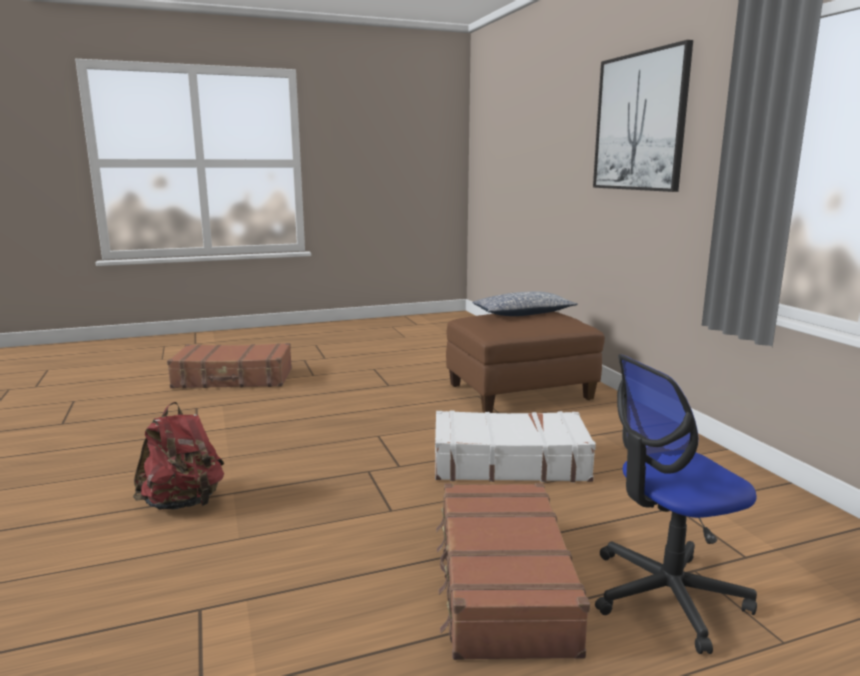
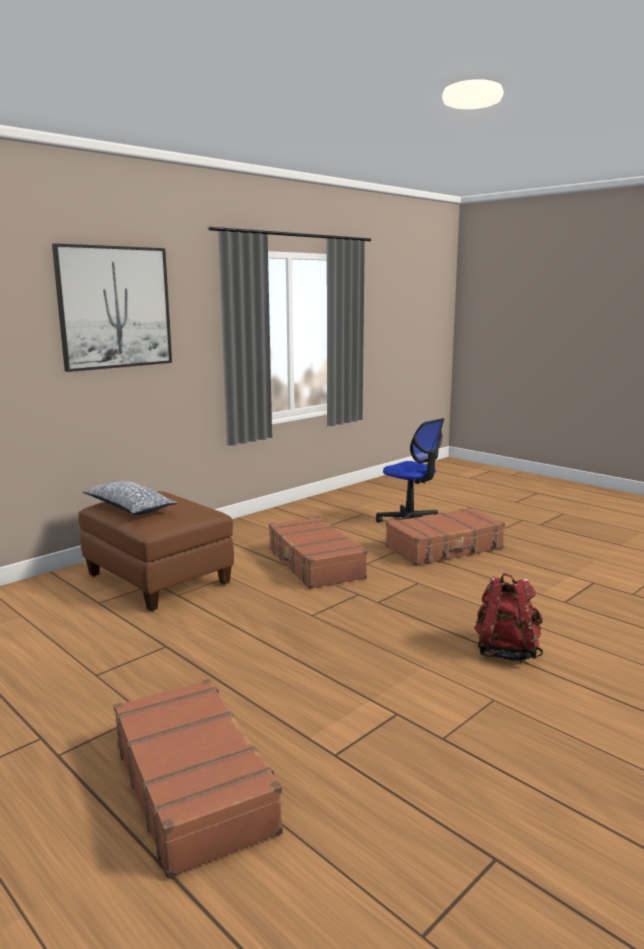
camera: 115 degrees left, 0 degrees up
white suitcase [435,410,596,482] -> brown suitcase [269,516,367,589]

